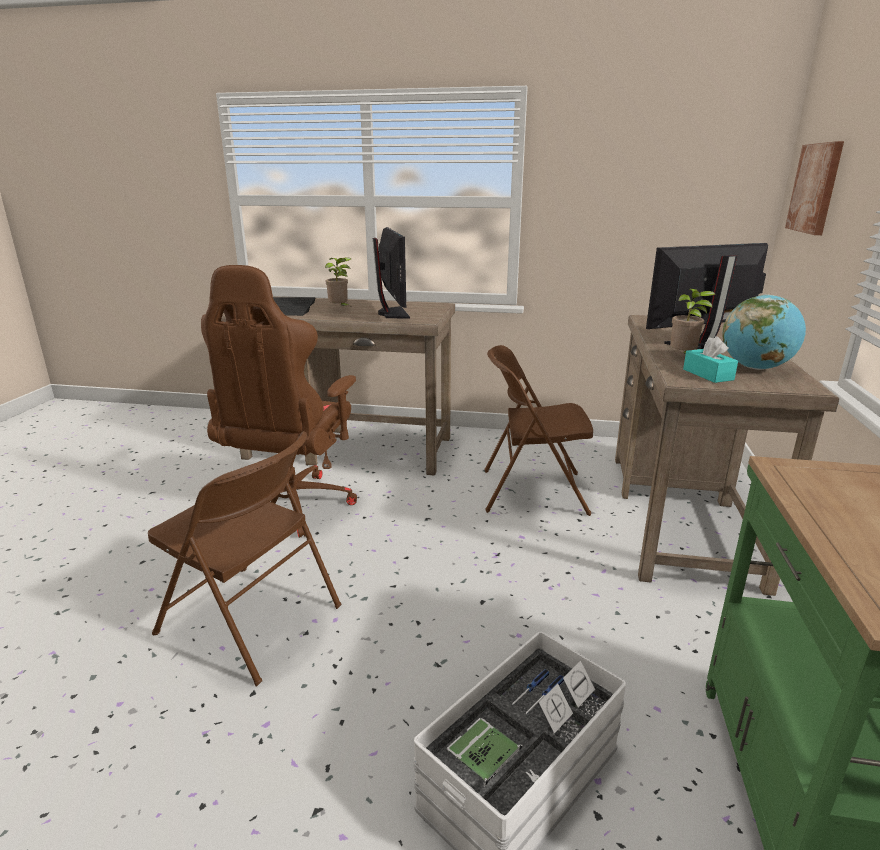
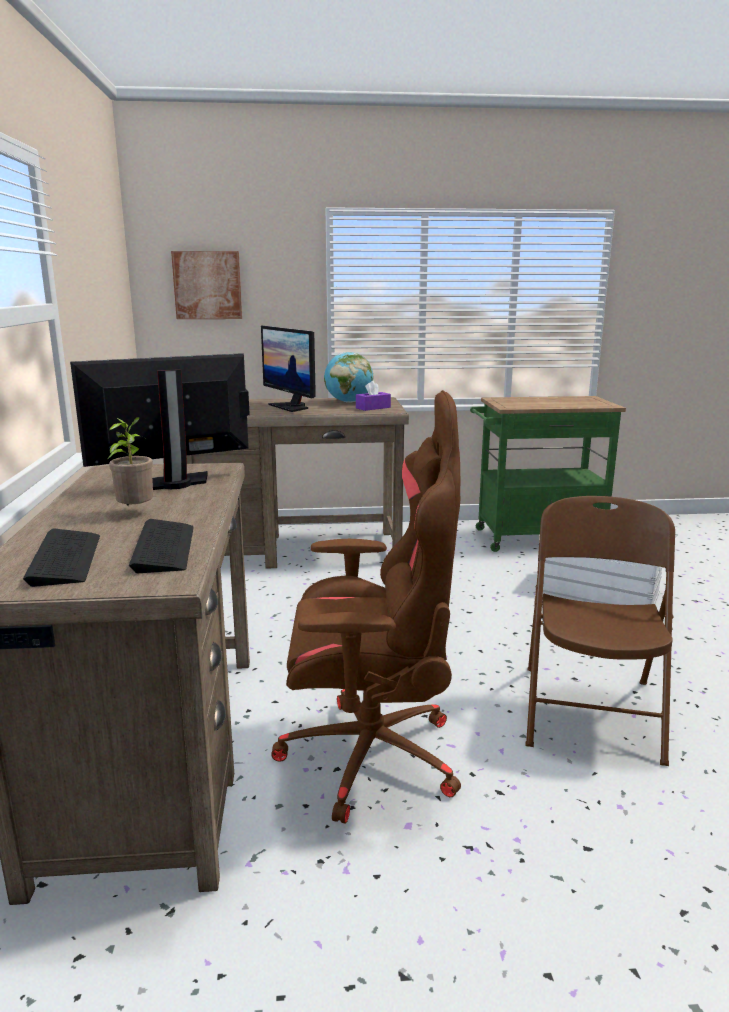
camera: 105 degrees left, 5 degrees down
brown chair [484,345,593,516] -> none
potted plant [670,289,715,354] -> none
turquoise tissue box [683,336,738,383] -> purple tissue box [356,381,391,411]

